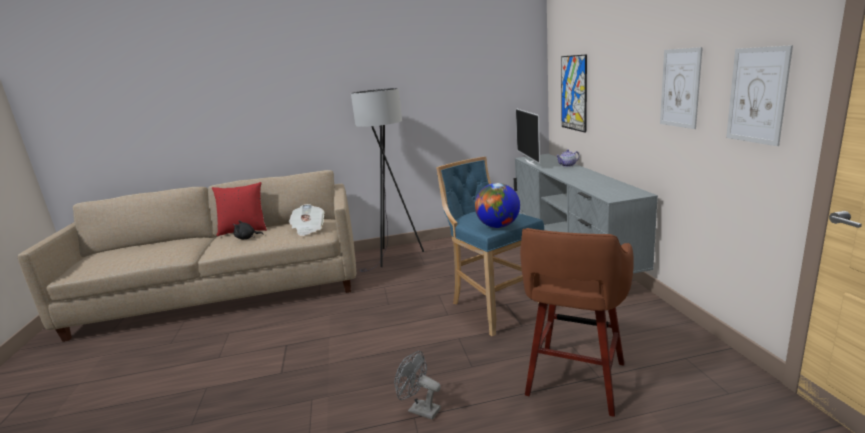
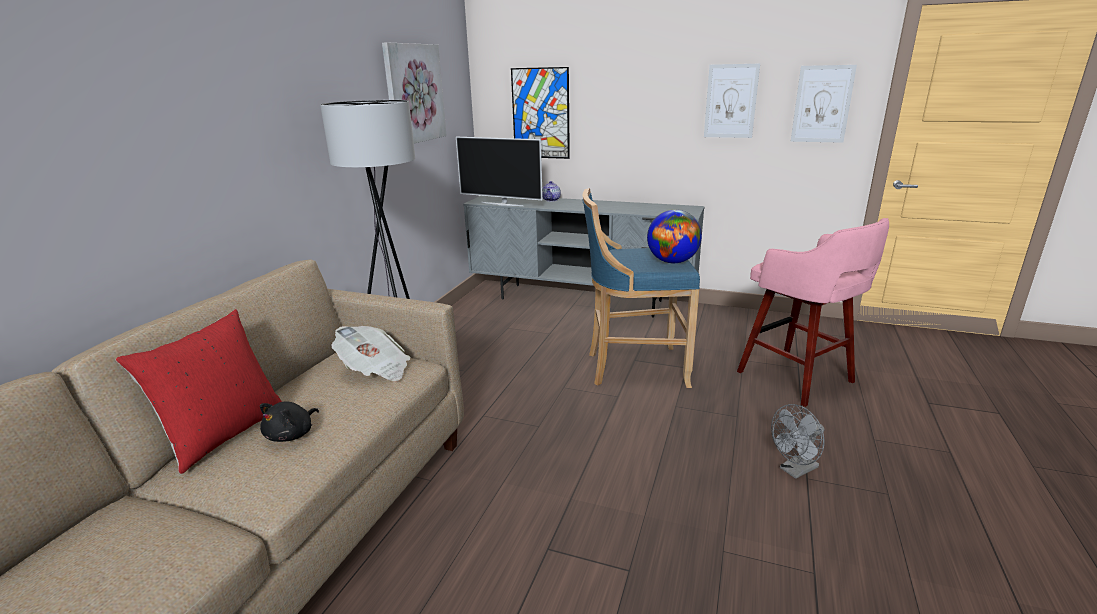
camera: 60 degrees left, 5 degrees up
brown stool [520,228,634,417] -> pink stool [737,218,889,407]
none -> picture [382,42,447,144]

